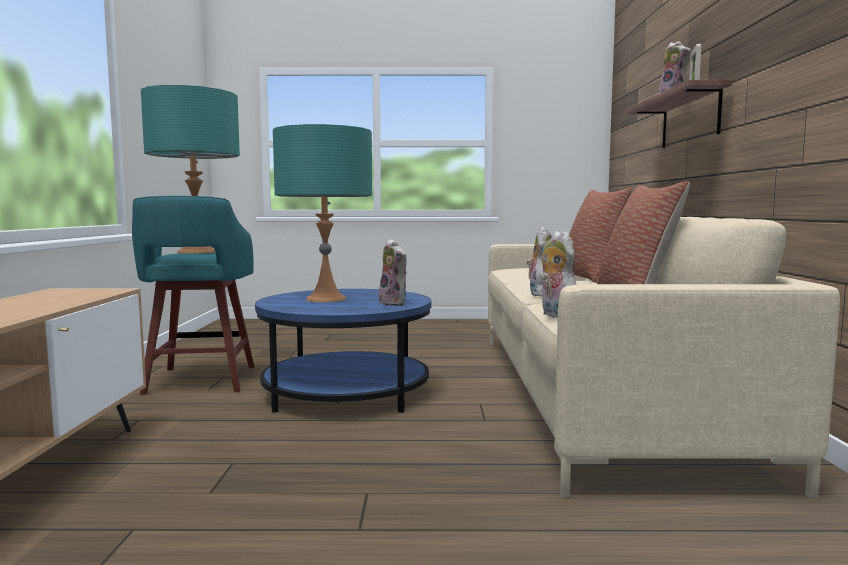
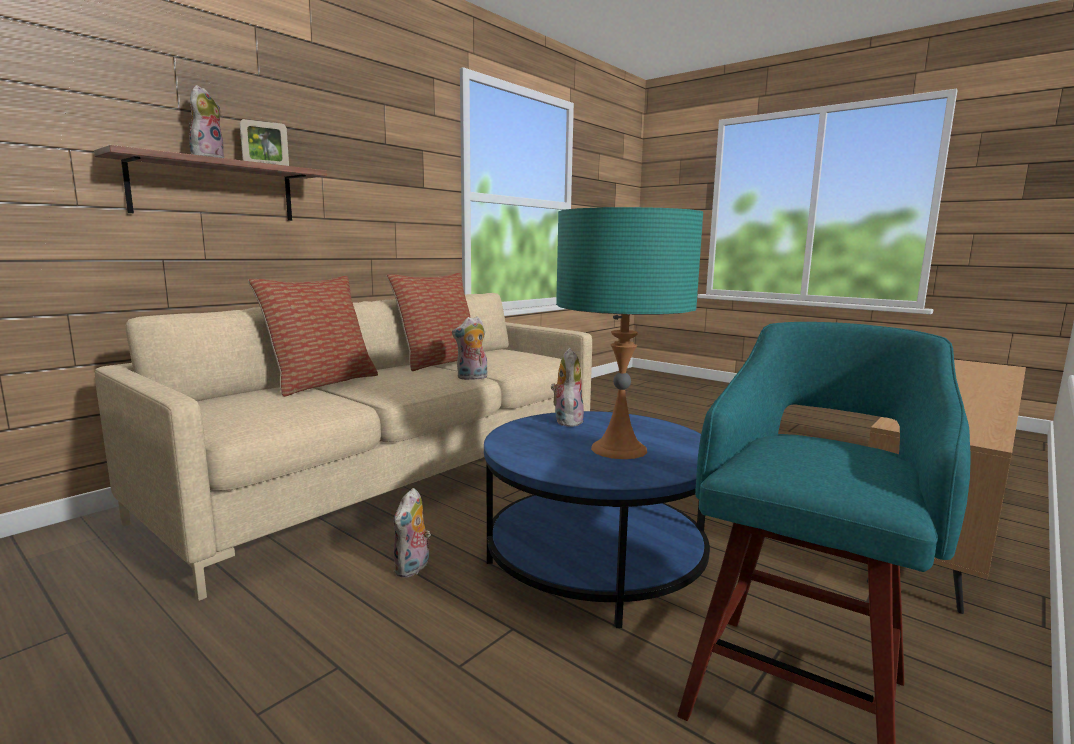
camera: 140 degrees left, 5 degrees up
turquoise table lamp [141,85,240,254] -> none
plush toy [541,231,576,318] -> plush toy moved to [393,488,431,578]

